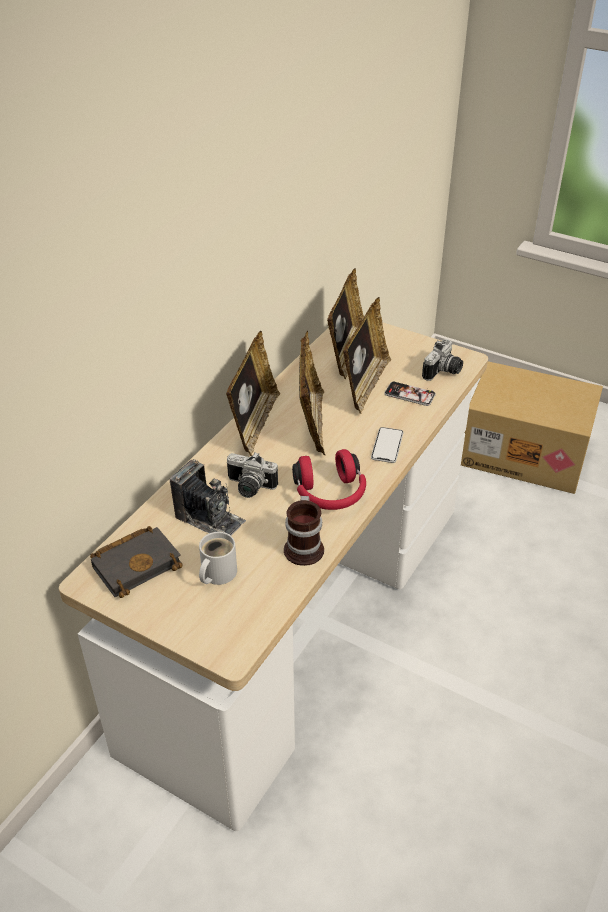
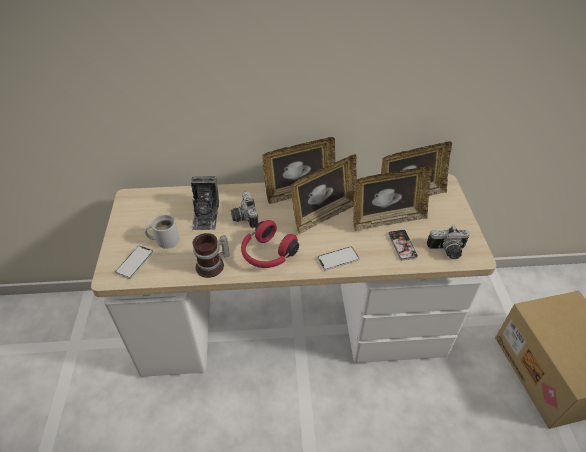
camera: 55 degrees right, 5 degrees up
black book [90,526,183,598] -> none
none -> phone [115,246,153,279]

